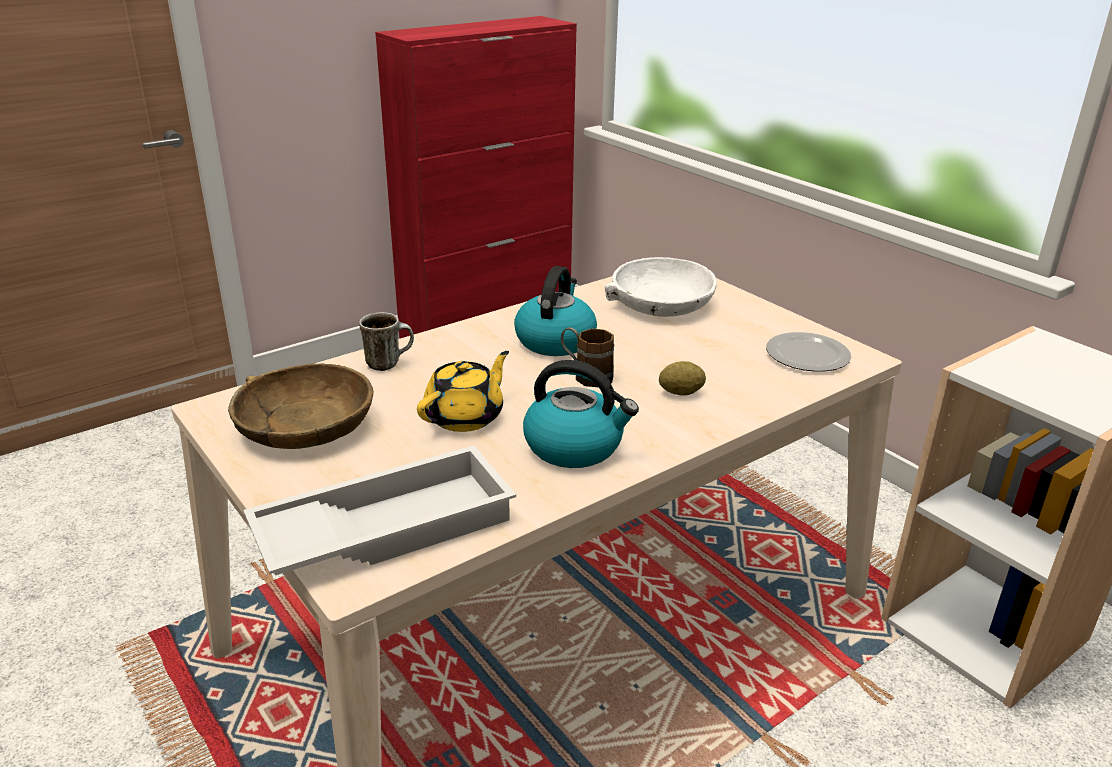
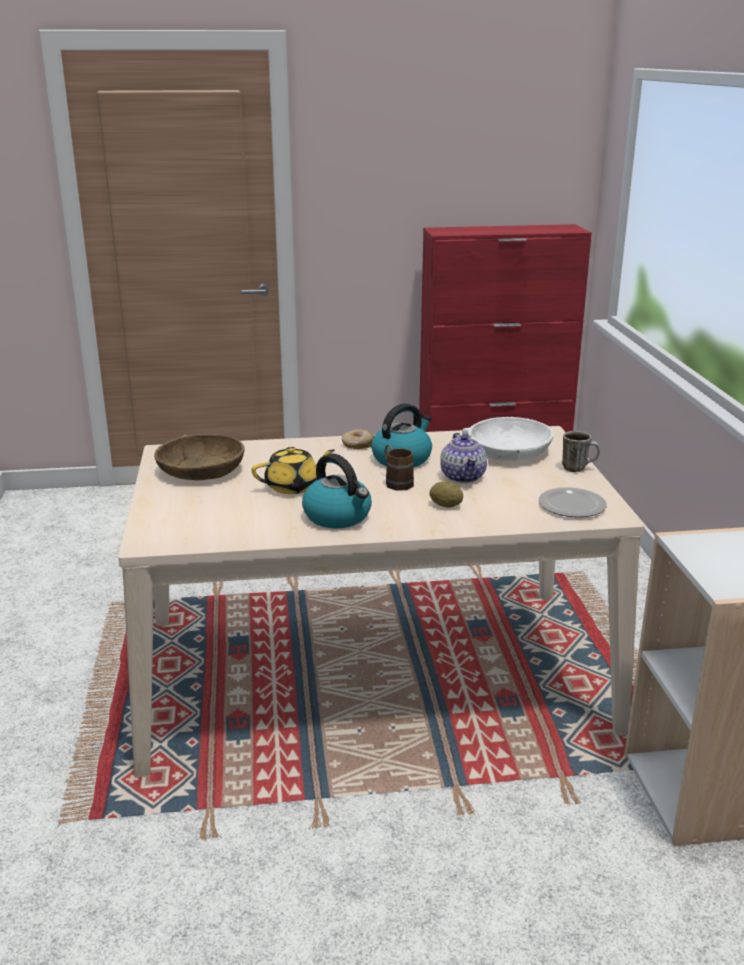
camera: 30 degrees right, 5 degrees down
white tray [243,445,516,575] -> none
mug [359,312,414,371] -> mug moved to [562,431,600,472]
none -> donut [341,429,374,449]
none -> teapot [440,433,487,483]

